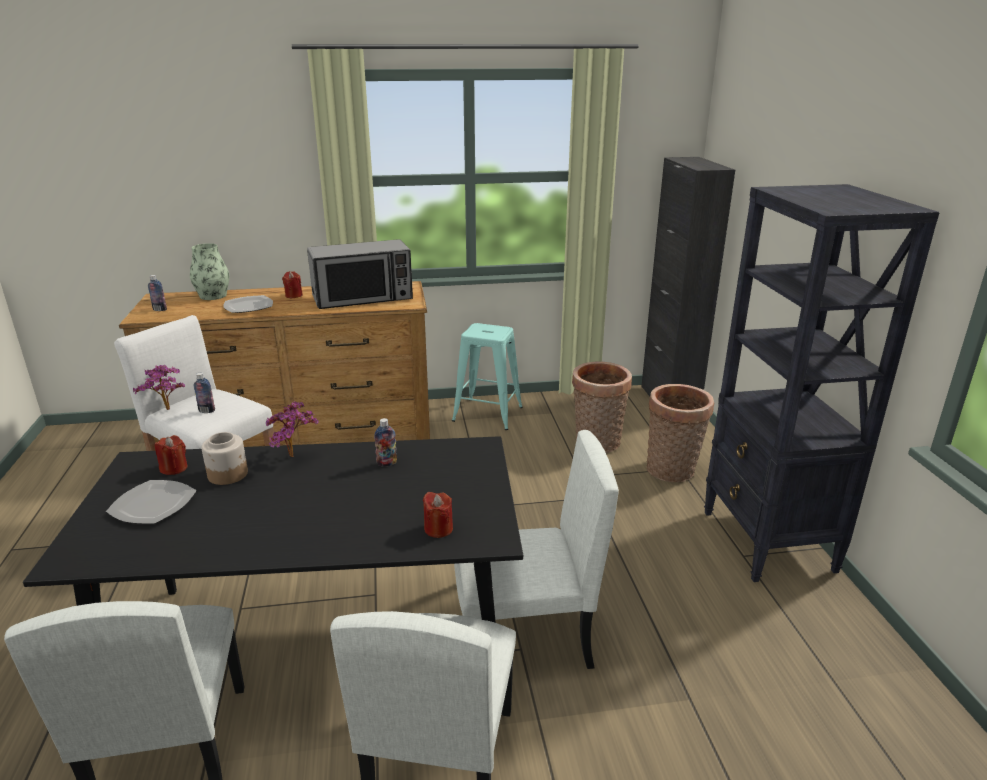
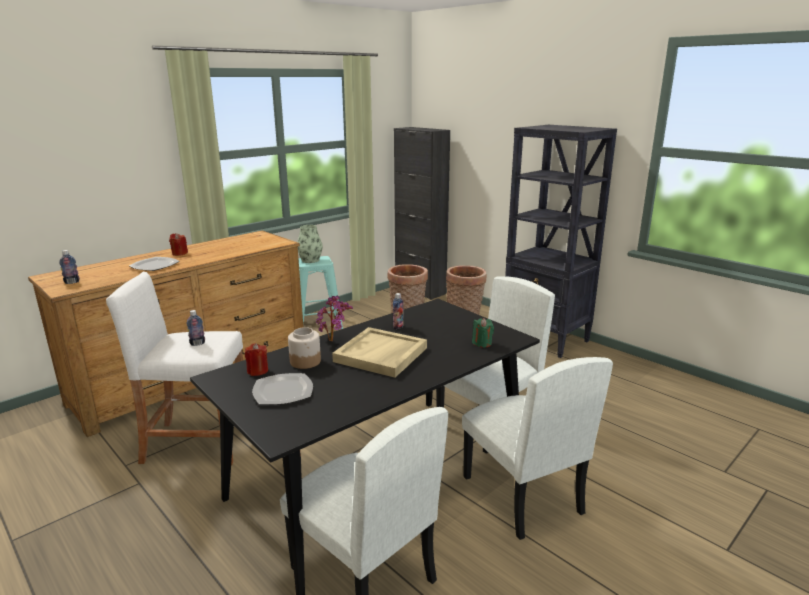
camera: 35 degrees left, 5 degrees down
potted plant [133,365,185,410] -> none
vase [190,243,229,300] -> vase moved to [298,225,323,263]
microwave [307,239,413,309] -> none
red candle [423,492,453,538] -> green candle [472,318,494,347]
none -> beige tray [332,327,427,378]

